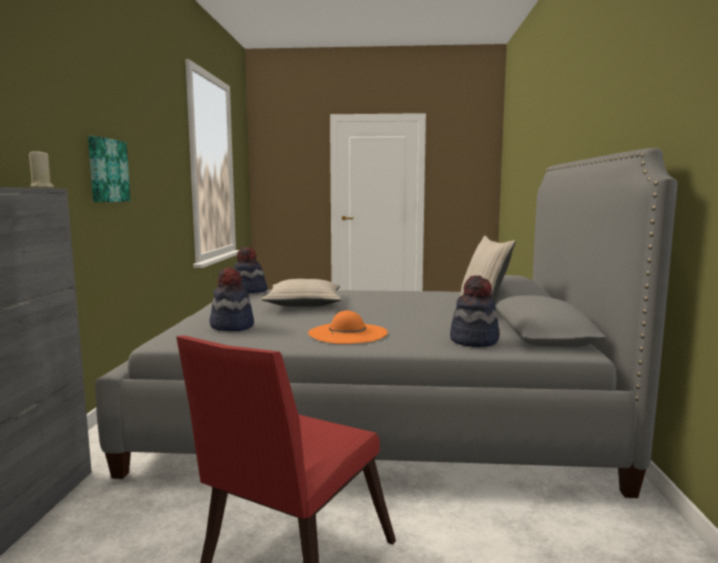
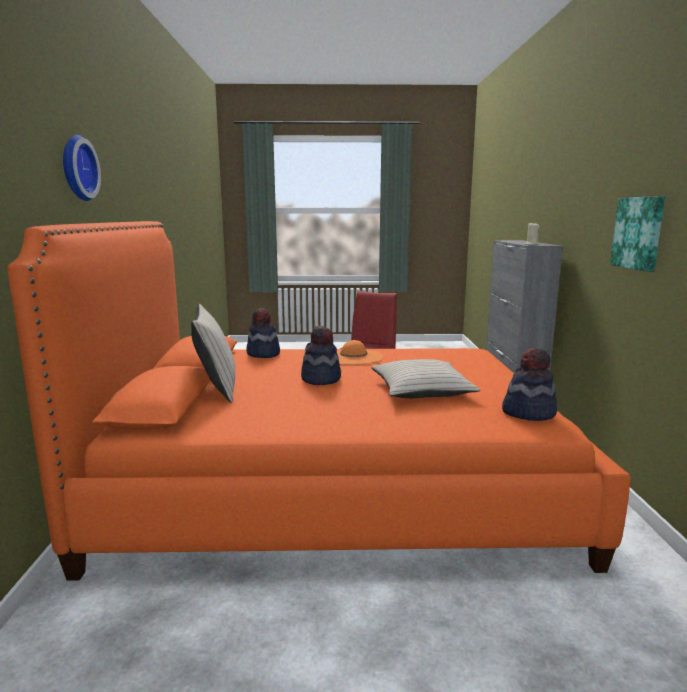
camera: 175 degrees right, 5 degrees up
grey bed [95,148,677,498] -> orange bed [8,221,631,581]
hat [210,267,254,331] -> hat moved to [301,325,341,385]
none -> wall clock [63,135,101,201]

